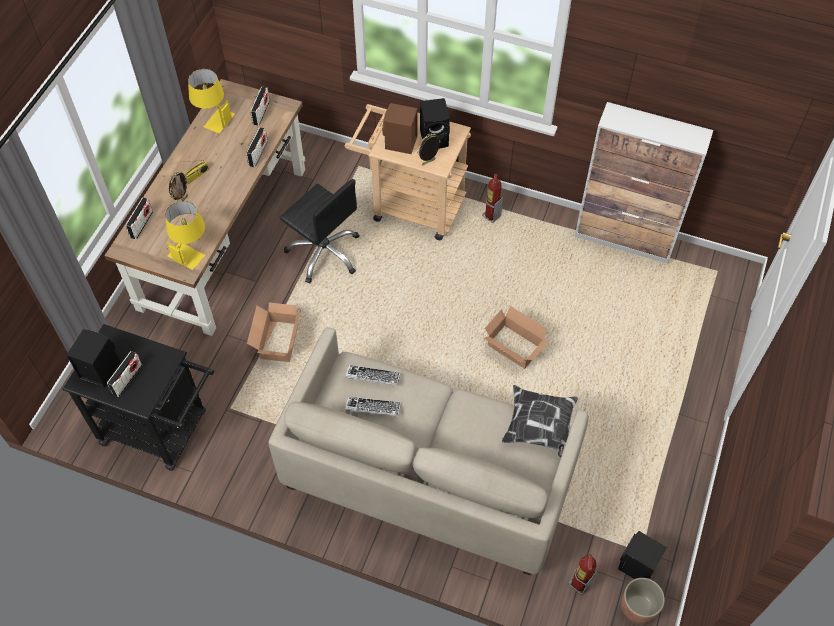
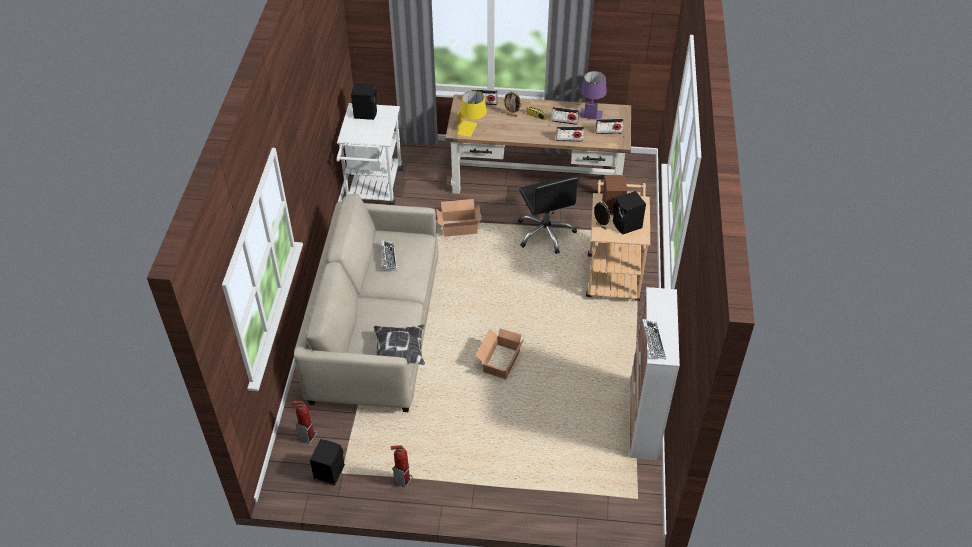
camera: 75 degrees right, 10 degrees down
black cart [63,324,214,471] -> white cart [337,103,403,205]
radio [107,351,142,397] -> radio moved to [552,107,579,125]
yellow table lamp [188,69,235,133] -> purple table lamp [579,71,607,119]
black office chair [279,179,360,283] -> black office chair turned 45 degrees counterclockwise [518,176,578,254]
keyboard [345,365,400,386] -> keyboard moved to [642,319,666,359]
fire extinguisher [482,174,503,223] -> fire extinguisher moved to [391,445,413,488]
planter [621,578,665,624] -> none

